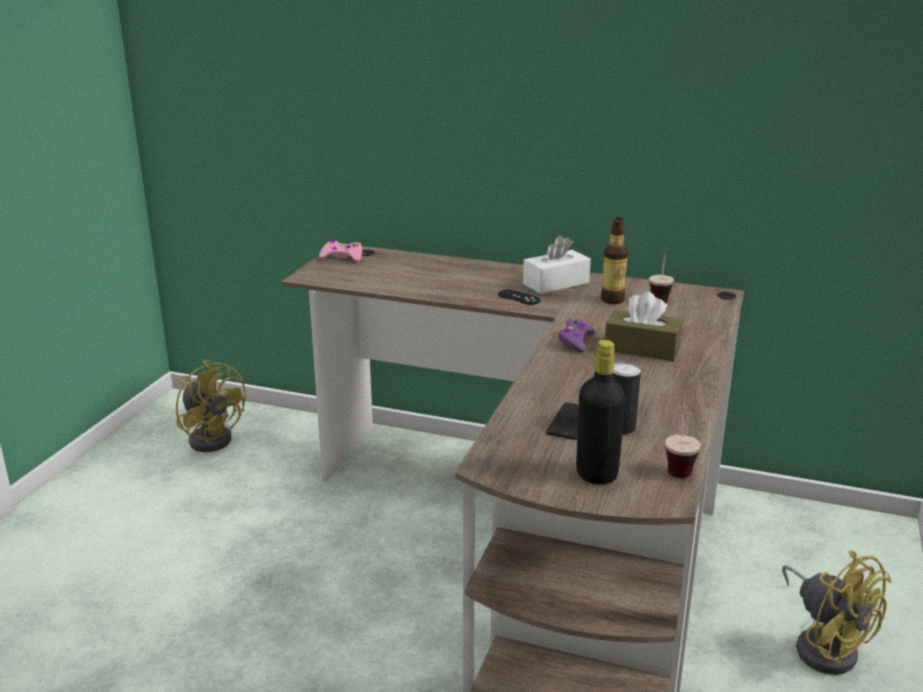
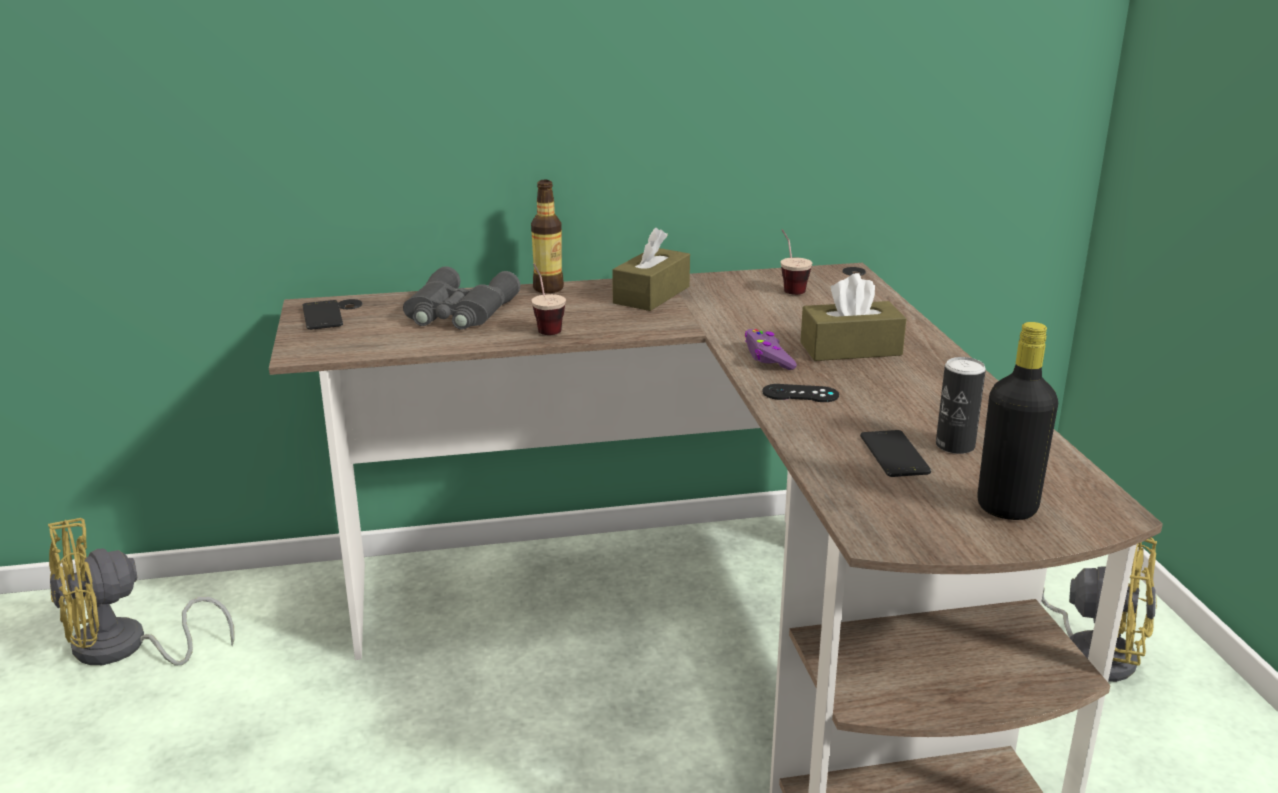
camera: 30 degrees left, 0 degrees up
yellow fan [176,360,246,452] -> yellow fan turned 135 degrees clockwise [48,518,235,666]
pink game controller [319,239,362,261] -> phone [302,300,343,330]
black game controller [498,289,540,305] -> black game controller moved to [762,384,839,402]
white tissue box [523,235,591,294] -> brown tissue box [612,228,690,311]
bottle [601,217,628,304] -> bottle moved to [531,180,564,293]
cup [665,400,701,478] -> cup moved to [531,264,566,335]
none -> grey binoculars [403,266,520,330]

